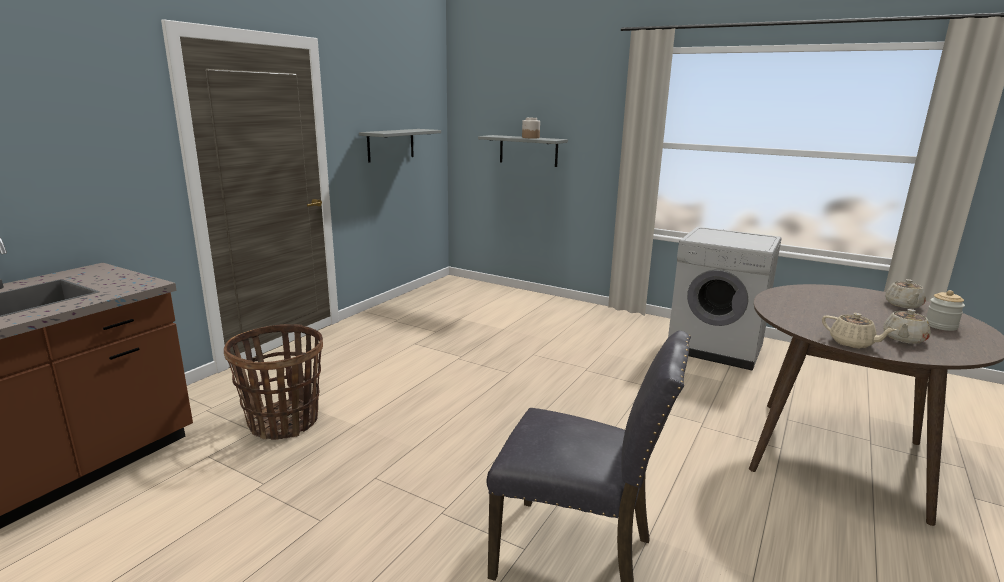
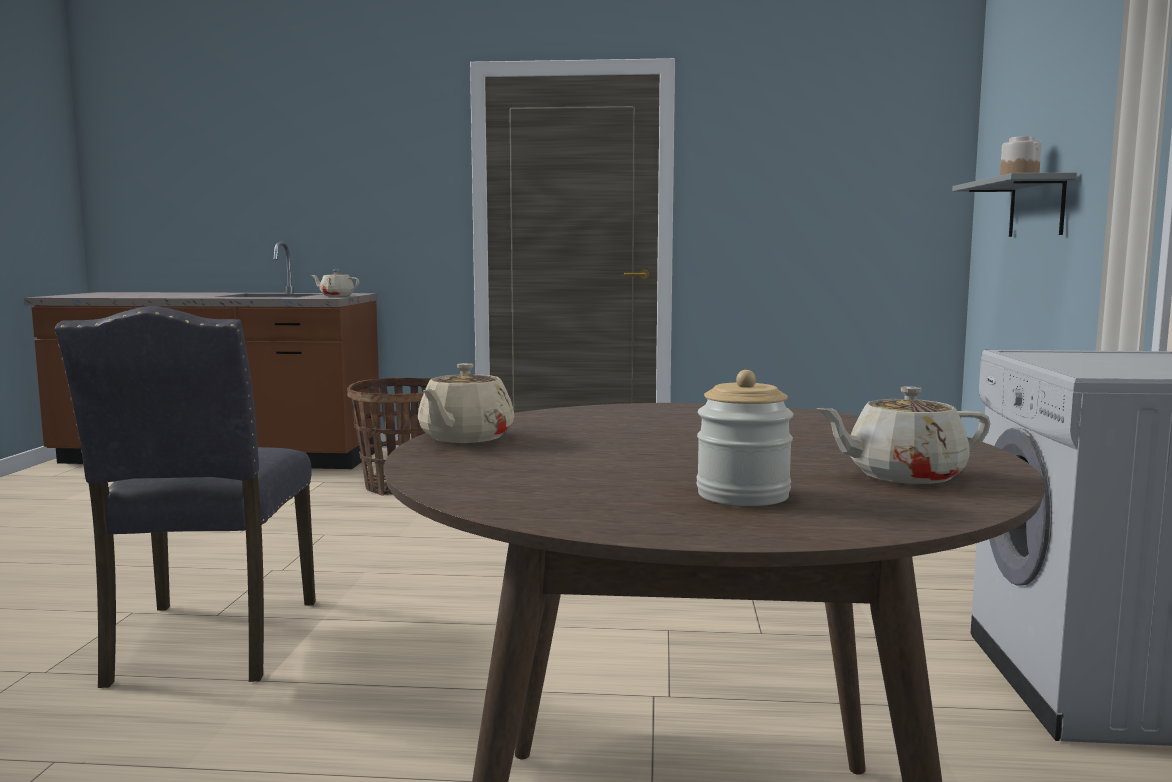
camera: 65 degrees right, 10 degrees down
grey shelf [359,129,441,162] -> none
beige teapot [883,309,931,344] -> beige teapot moved to [312,270,360,296]

